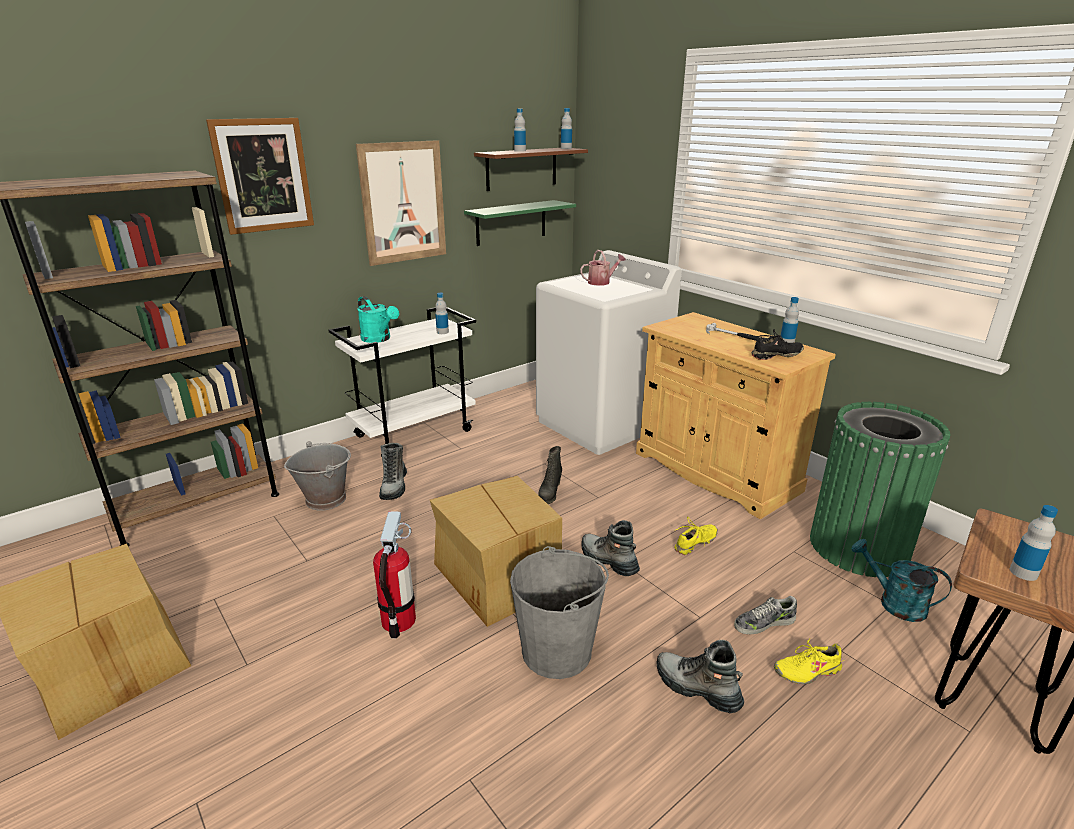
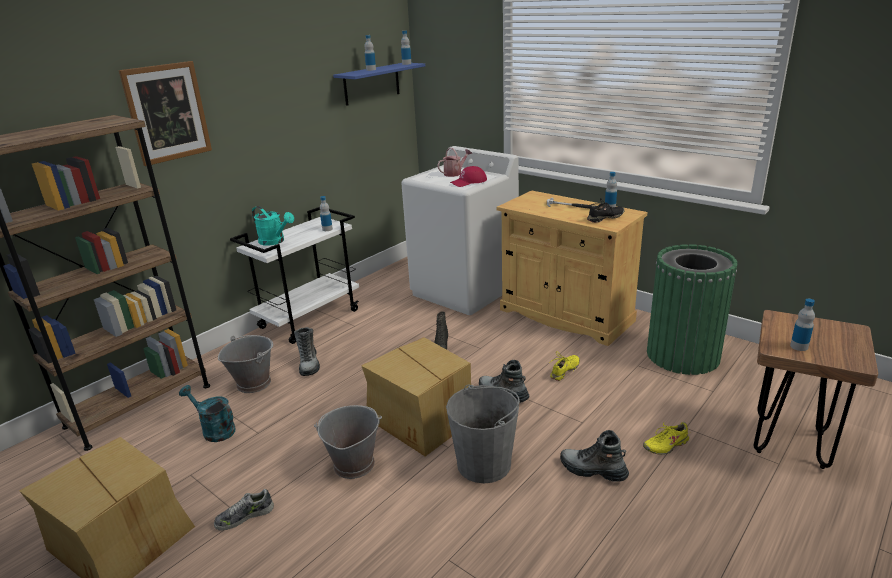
camera: 10 degrees left, 0 degrees up
picture [356,140,446,266] -> none
fire extinguisher [373,511,416,638] -> grey bucket [314,405,382,479]
green shelf [464,200,576,246] -> none
brown shelf [474,148,588,191] -> blue shelf [333,63,425,106]
shoe [734,596,797,634] -> shoe moved to [214,489,274,530]
turquoise watering can [851,539,952,622] -> turquoise watering can moved to [179,385,235,442]
none -> red cap [450,166,487,187]

